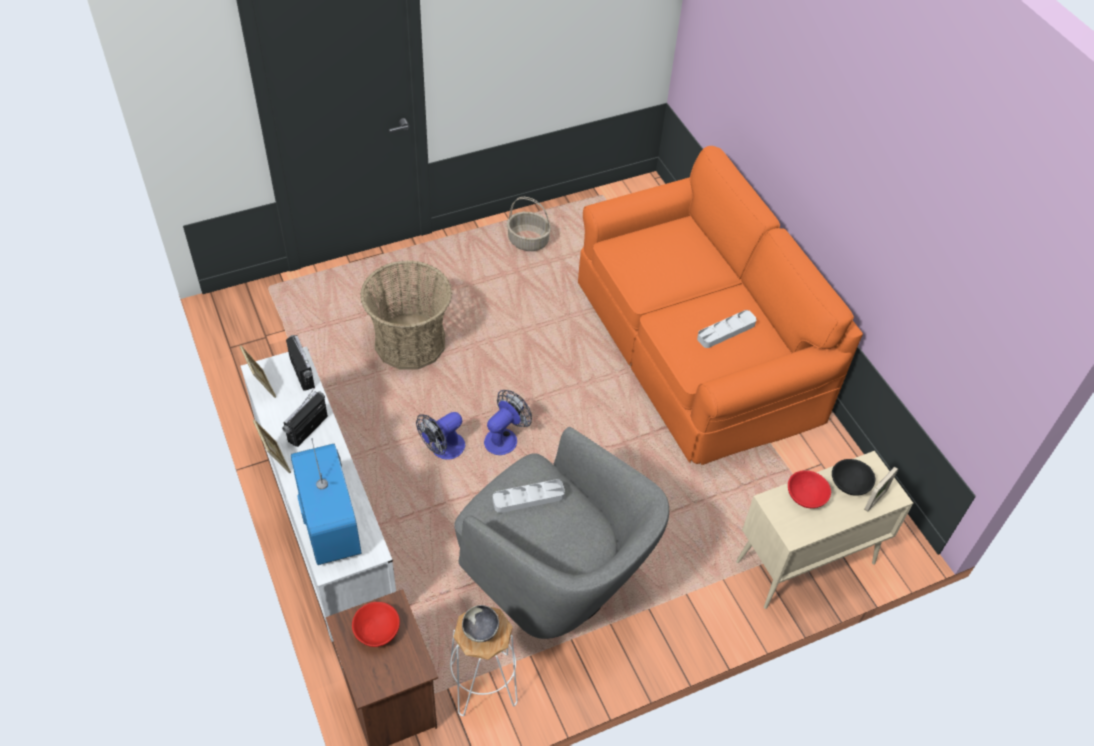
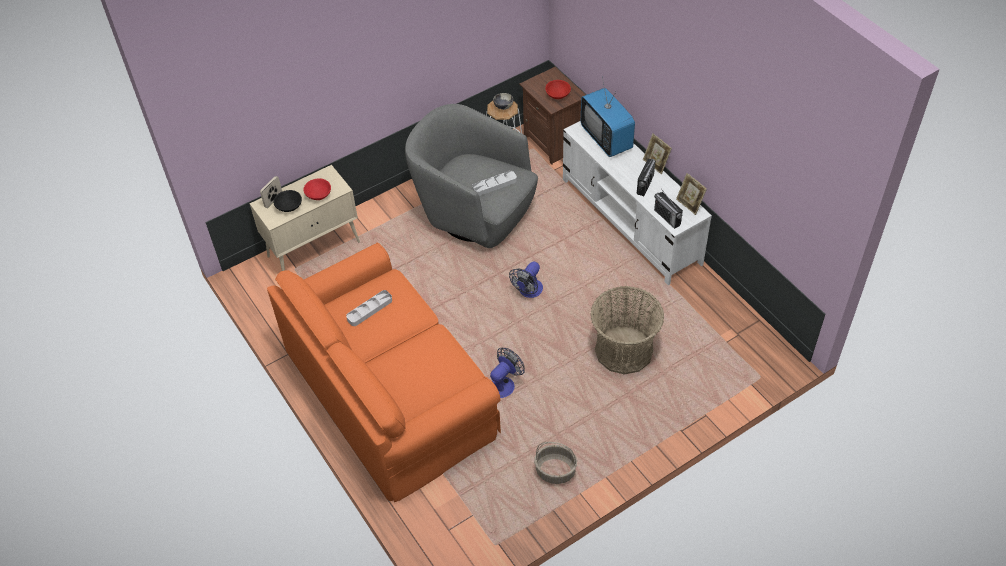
camera: 175 degrees right, 0 degrees up
fan [416,412,465,460] -> fan moved to [490,348,525,398]

